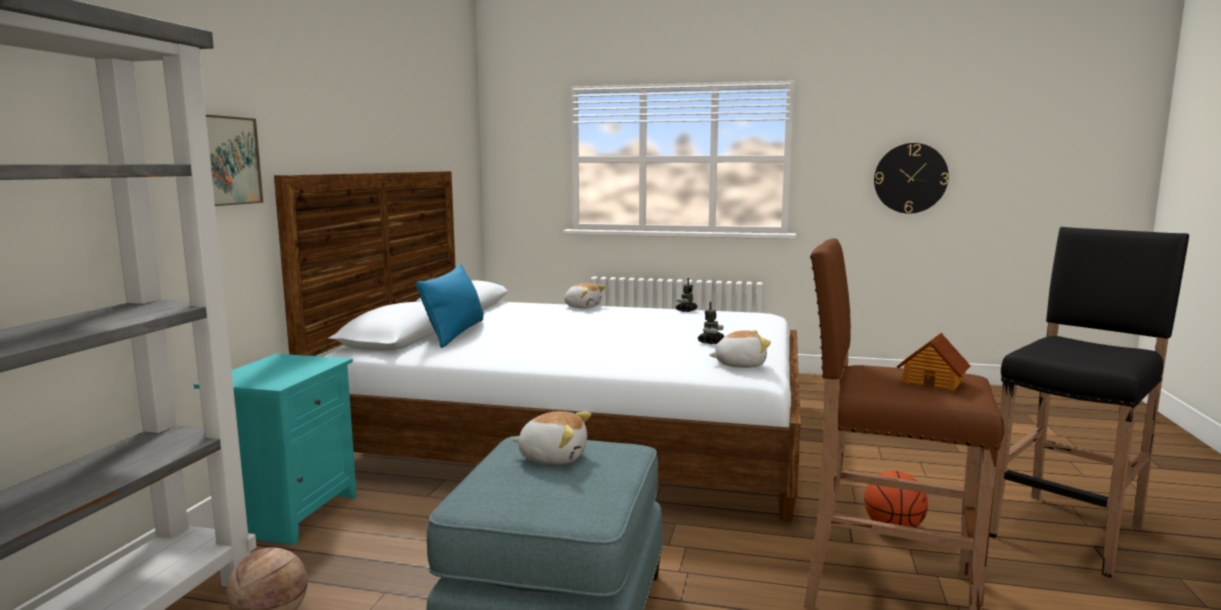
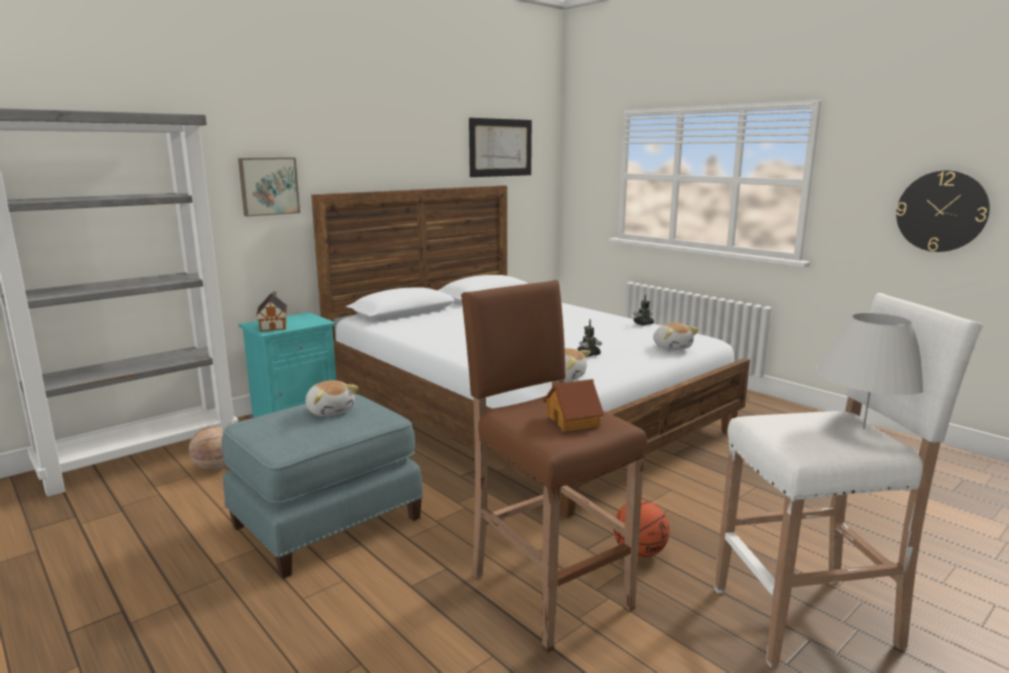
camera: 35 degrees right, 5 degrees up
blue pillow [416,264,484,348] -> none
plush toy [564,283,605,309] -> plush toy moved to [653,323,699,350]
black stool [989,227,1189,578] -> white stool [714,293,983,667]
none -> toy house [256,291,287,332]
none -> picture [469,118,532,177]
none -> white table lamp [815,313,924,429]

